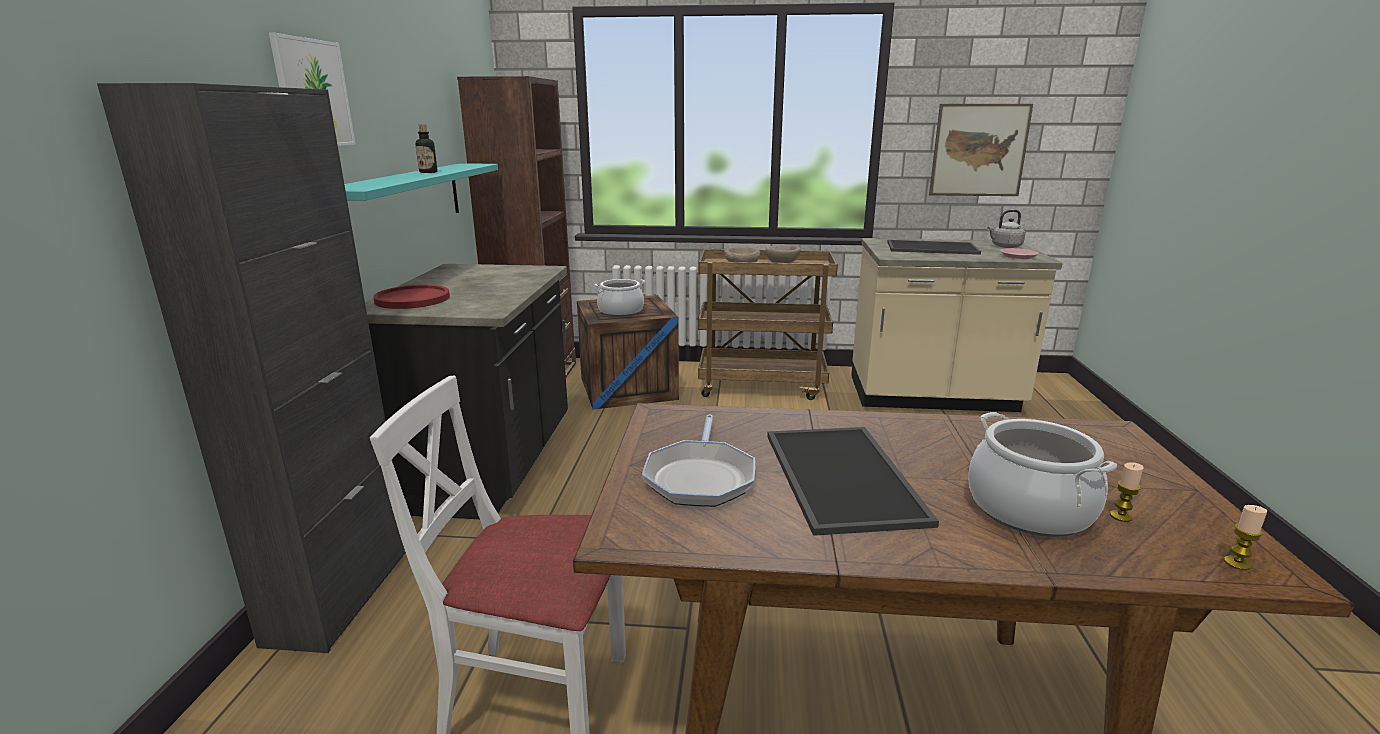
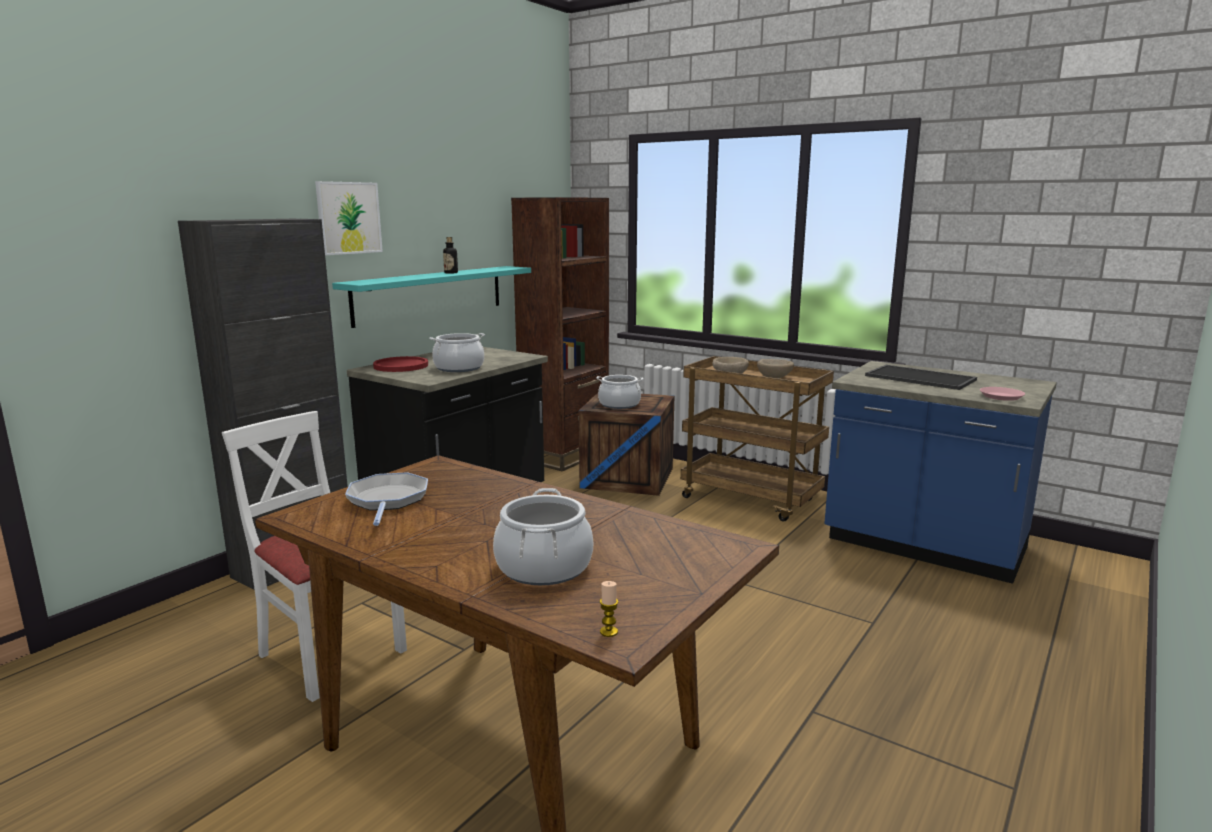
camera: 30 degrees right, 5 degrees down
frying pan [642,415,755,507] -> frying pan turned 135 degrees clockwise [345,472,428,526]
tray [767,427,939,536] -> none
beige counter [851,238,1063,412] -> blue counter [824,361,1057,584]
picture [929,104,1033,196] -> none
grey kettle [987,210,1025,248] -> none
candle [1110,462,1144,522] -> none
none -> cooking pot [429,333,485,372]

